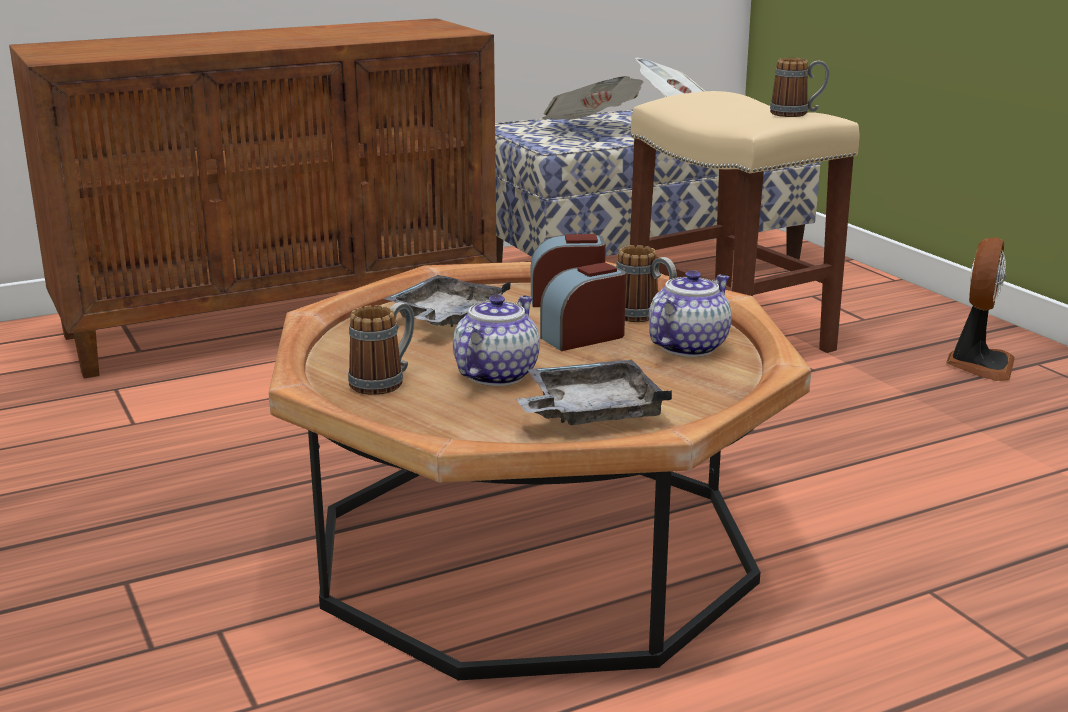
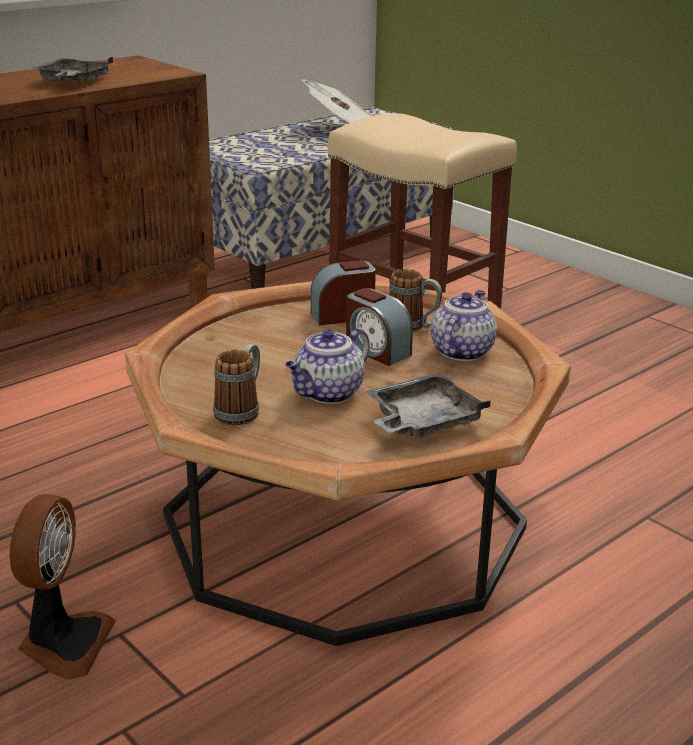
camera: 15 degrees left, 5 degrees up
grey tray [385,275,511,327] -> grey tray moved to [32,57,113,82]
teapot [453,295,540,386] -> teapot turned 150 degrees counterclockwise [285,328,370,404]
alarm clock [540,262,626,351] -> alarm clock turned 90 degrees counterclockwise [346,288,413,366]
newspaper [542,76,643,120] -> none
mug [770,58,830,117] -> none
fan [946,237,1015,381] -> fan moved to [9,494,116,679]

